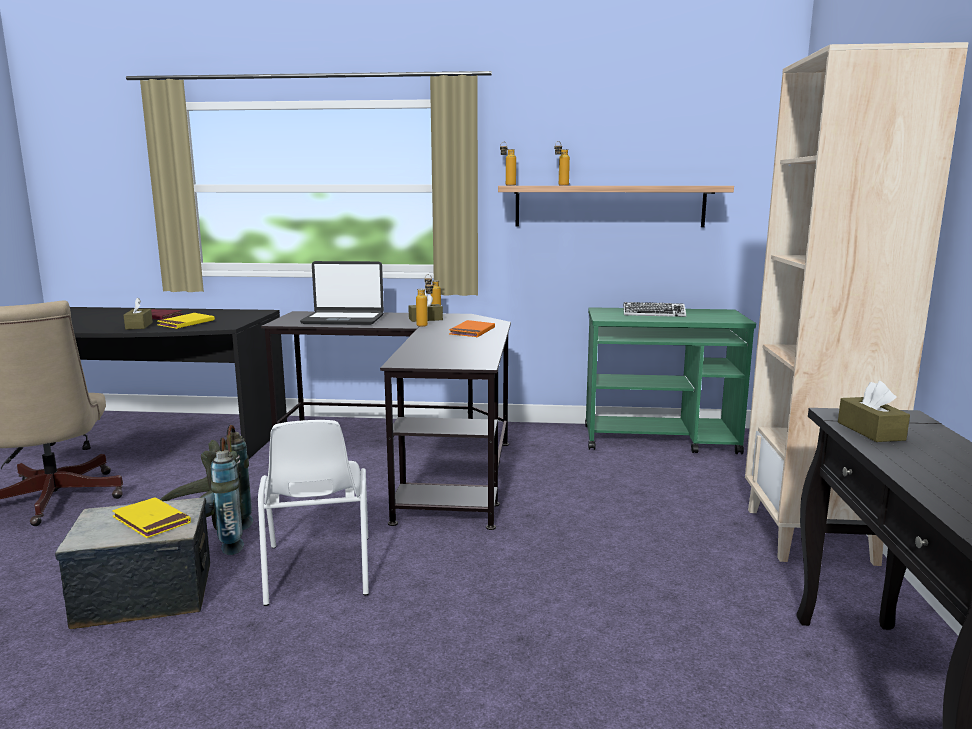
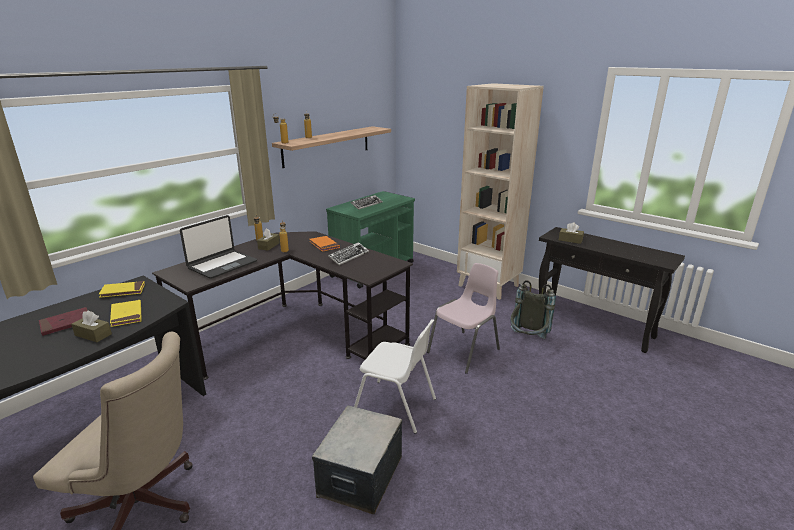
camera: 55 degrees left, 10 degrees up
yellow book [112,497,191,538] -> yellow book moved to [99,281,145,298]
grey backpack [159,425,253,555] -> grey backpack moved to [510,280,556,339]
none -> keyboard [328,242,369,265]
none -> pink chair [427,263,500,374]

